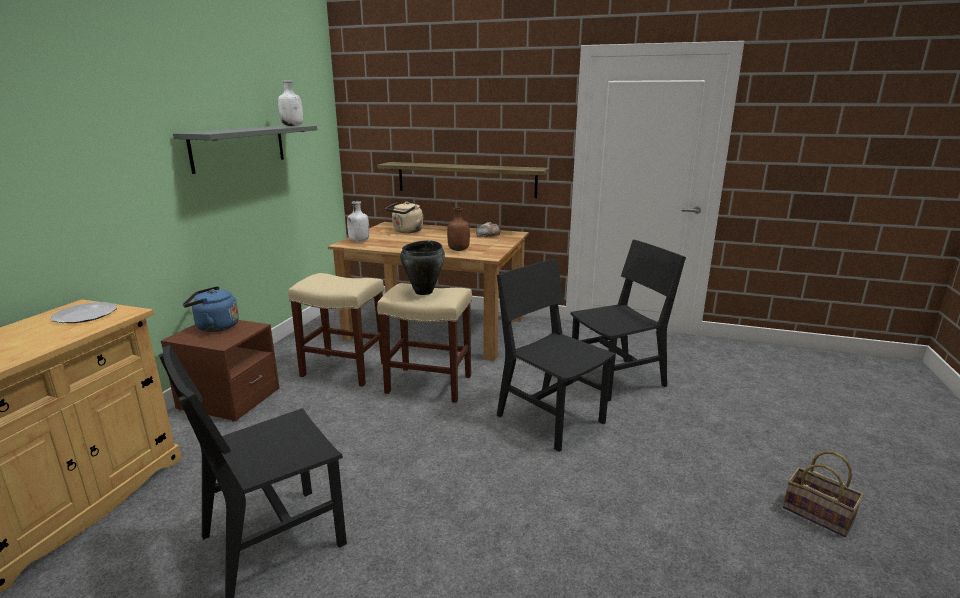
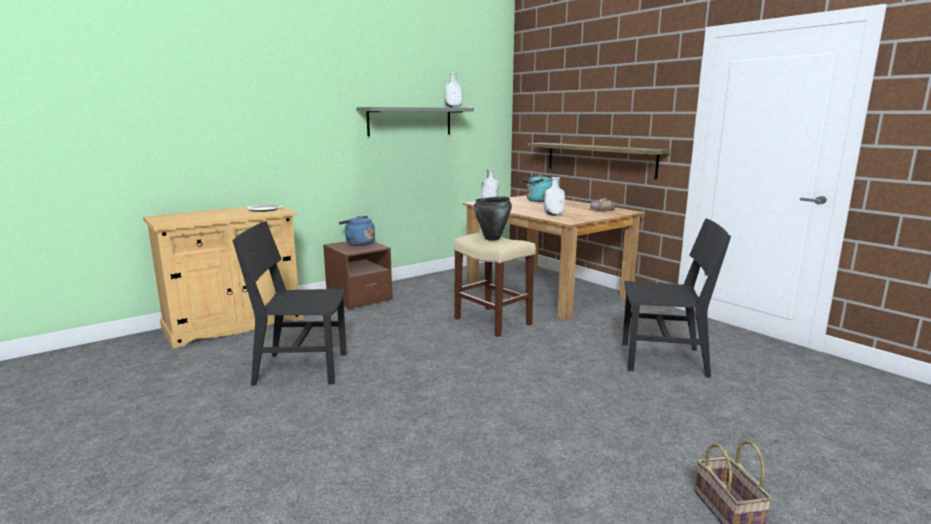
camera: 35 degrees right, 5 degrees down
beige stool [288,273,384,387] -> none
beige kettle [386,202,423,233] -> turquoise kettle [523,175,552,202]
brown bottle [447,208,470,251] -> white bottle [544,177,565,216]
black chair [497,259,615,452] -> none

